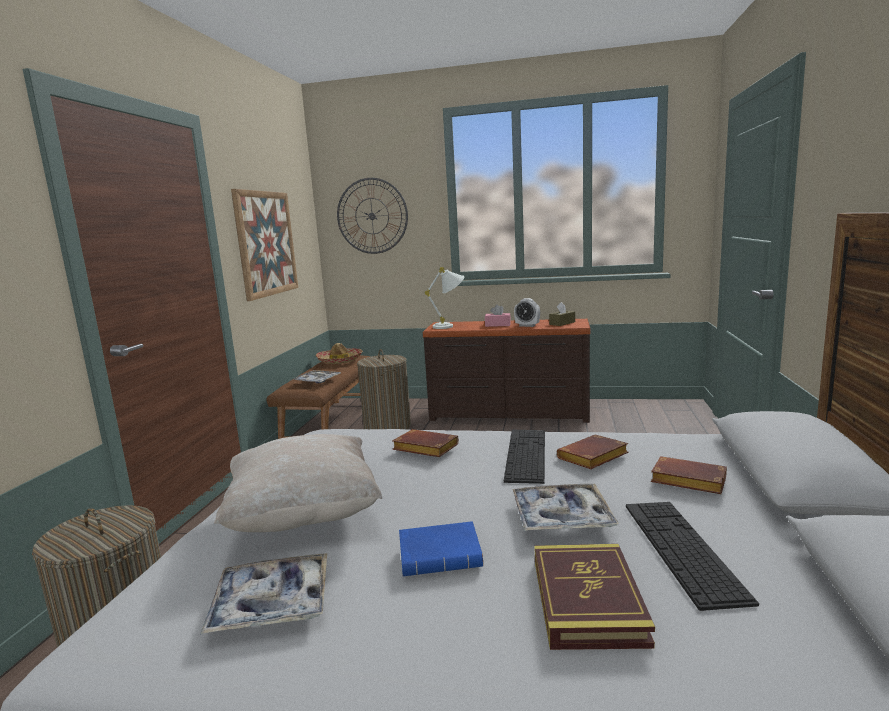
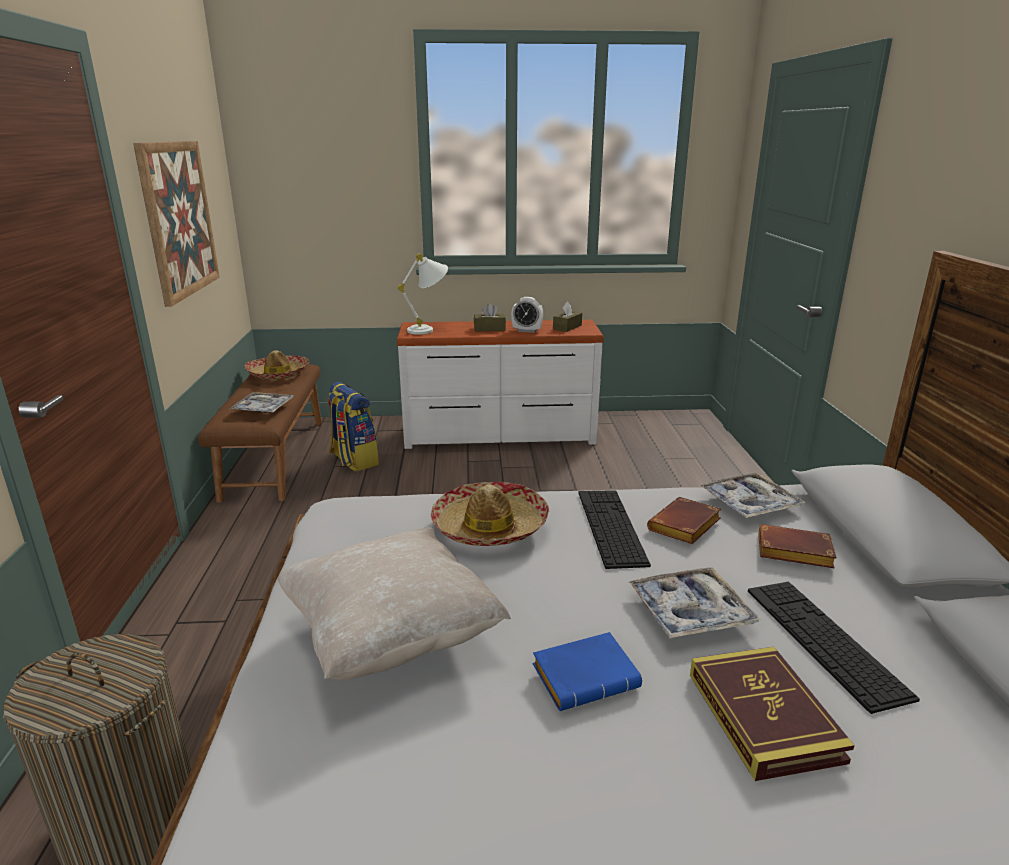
camera: 15 degrees left, 10 degrees up
tray [200,553,327,635] -> tray moved to [699,472,805,518]
wall clock [337,178,408,254] -> none
laundry basket [357,349,411,429] -> backpack [327,382,379,471]
brown book [392,429,459,457] -> hat [431,482,549,546]
brown dresser [423,319,590,423] -> white dresser [397,320,604,449]
pink tissue box [485,304,511,327] -> brown tissue box [474,303,506,331]

